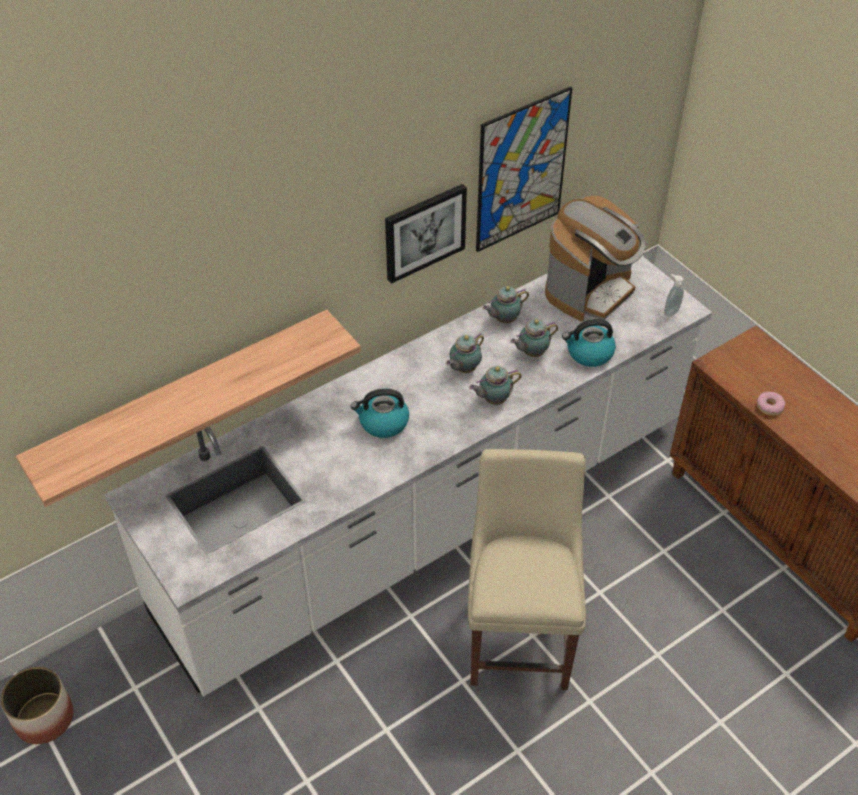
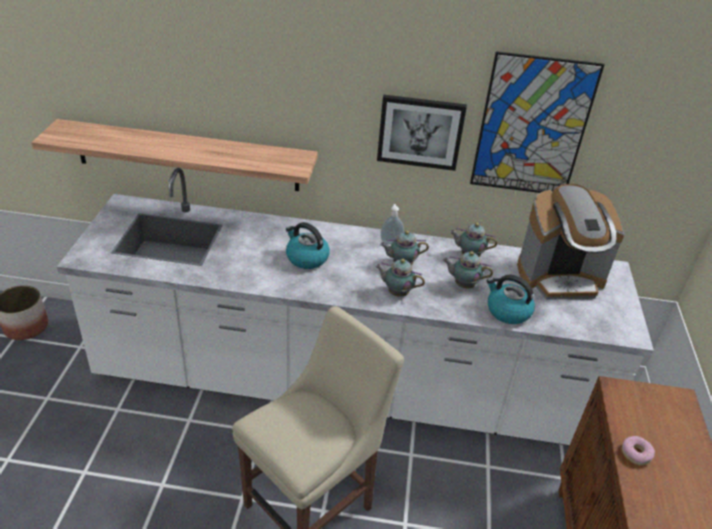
camera: 40 degrees right, 10 degrees down
soap dispenser [664,274,684,317] -> soap dispenser moved to [380,204,404,245]

